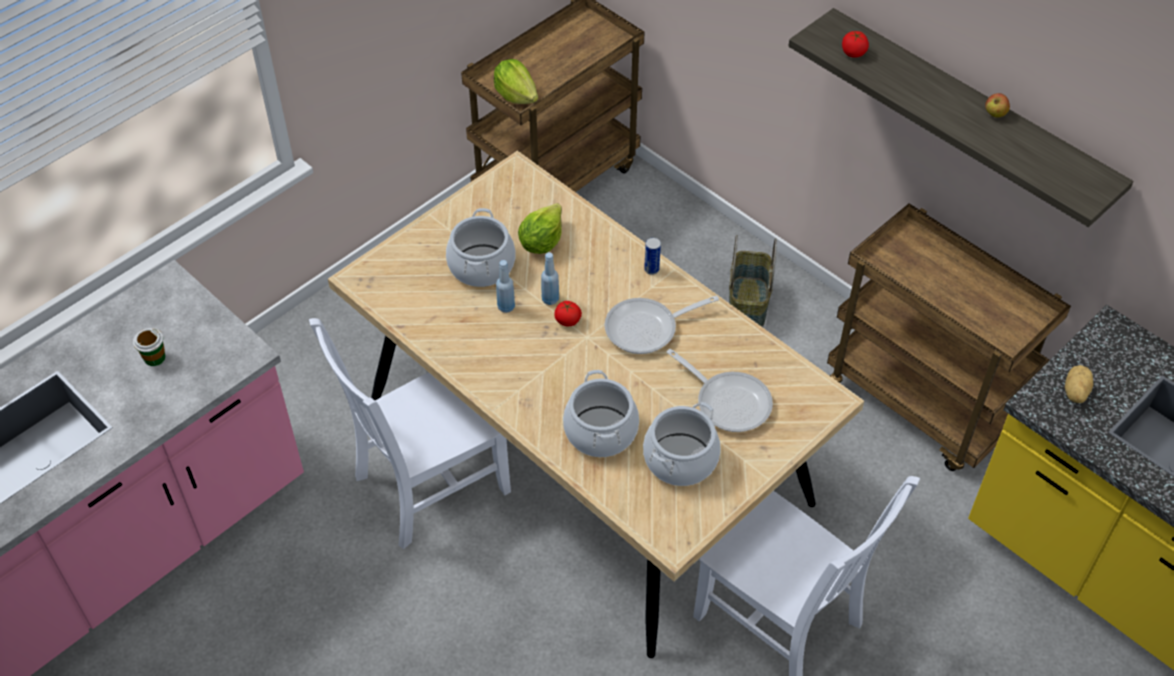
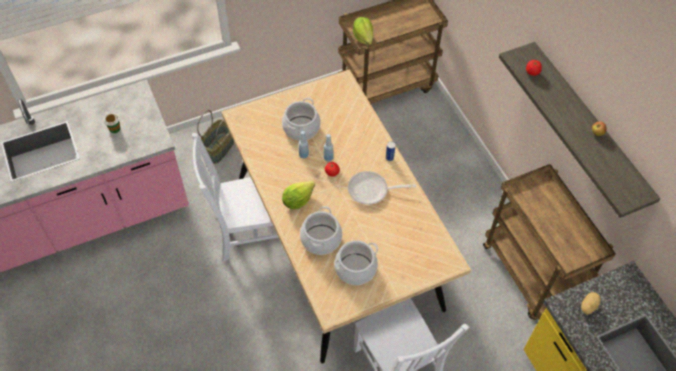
camera: 20 degrees right, 5 degrees up
lettuce [518,203,562,254] -> lettuce moved to [282,181,315,209]
frying pan [666,349,773,432] -> none
basket [729,235,777,327] -> basket moved to [197,110,234,164]

